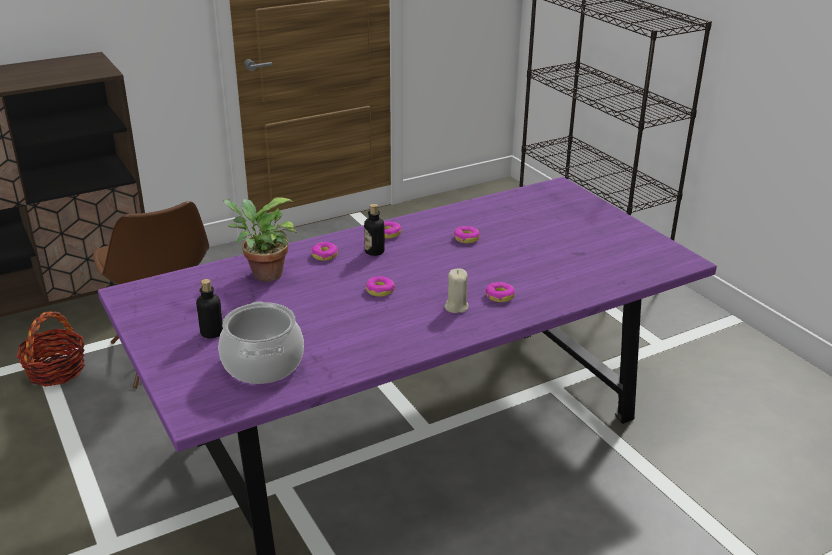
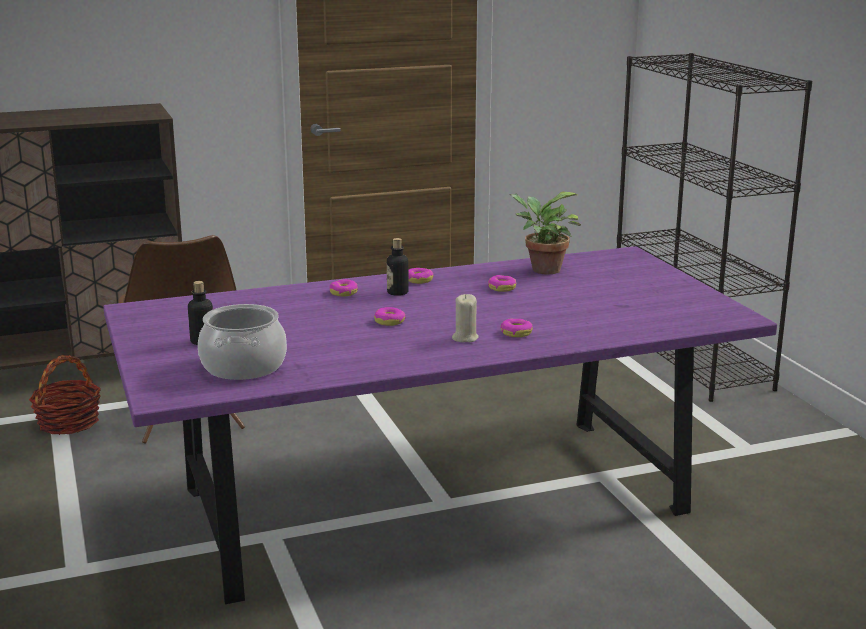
camera: 10 degrees right, 10 degrees down
potted plant [223,197,297,282] -> potted plant moved to [510,192,581,274]

